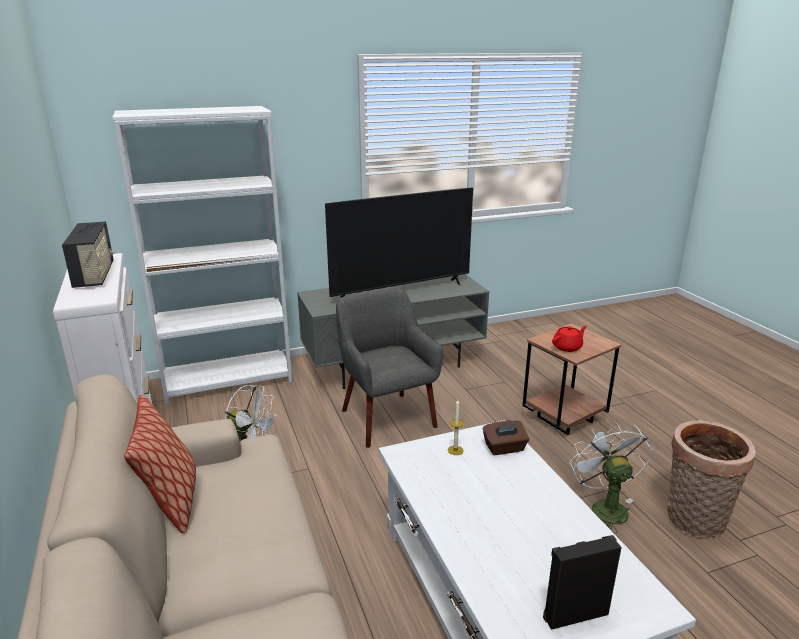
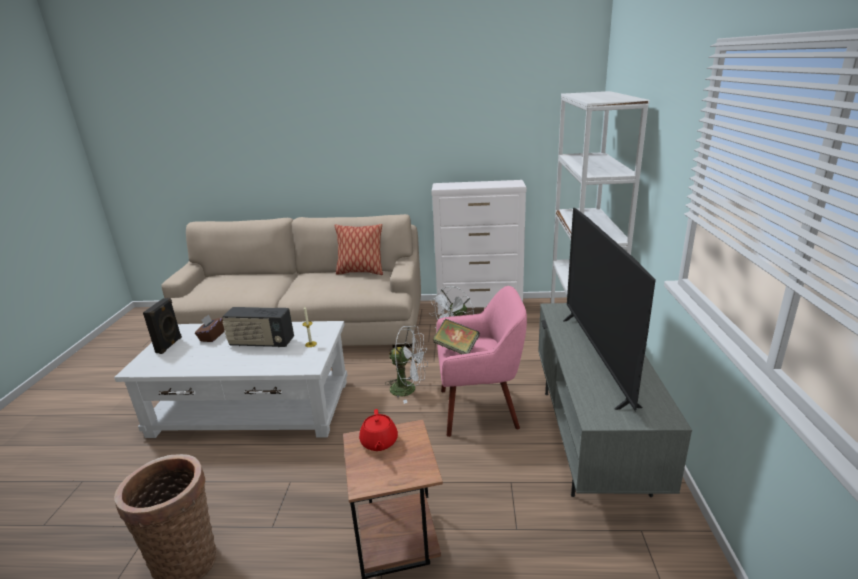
camera: 115 degrees right, 0 degrees up
radio [62,221,114,288] -> radio moved to [222,307,294,347]
grey armchair [336,288,443,448] -> pink armchair [436,286,527,437]
brown tissue box [483,420,529,455] -> brown tissue box moved to [195,314,225,342]
white fan [570,422,652,533] -> white fan moved to [385,326,428,404]
none -> book [433,319,480,354]

